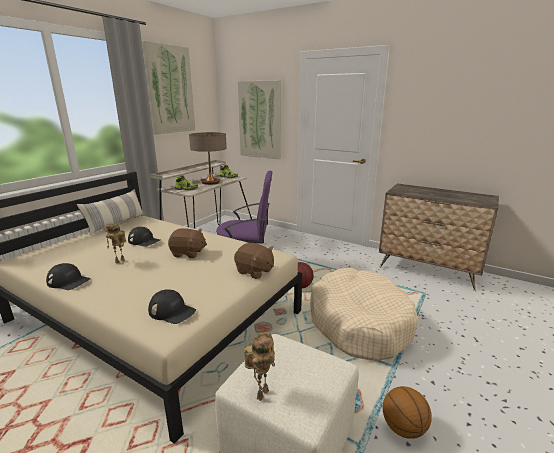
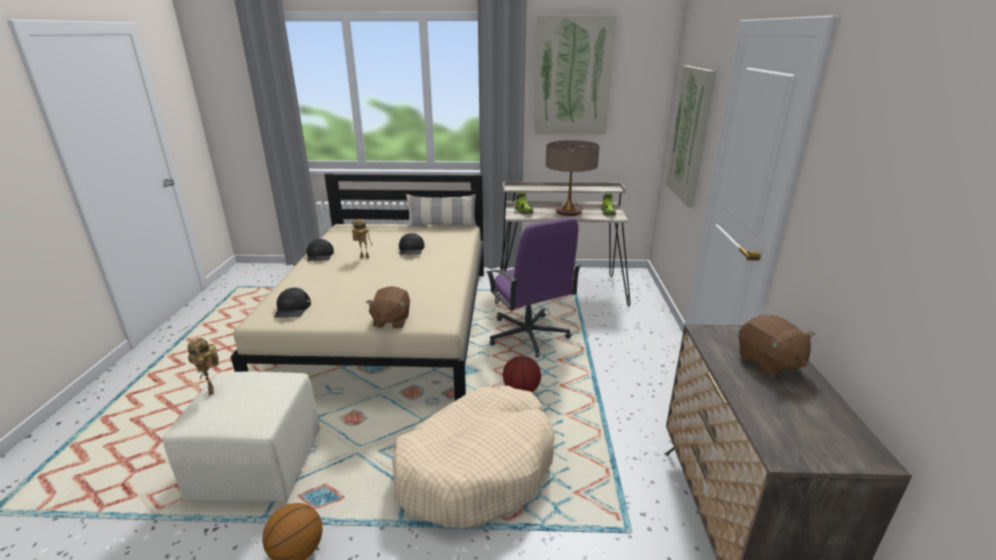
camera: 60 degrees right, 5 degrees up
brown plush toy [168,228,207,258] -> brown plush toy moved to [738,315,815,377]
toy robot [244,332,275,401] -> toy robot turned 60 degrees clockwise [187,338,219,395]

